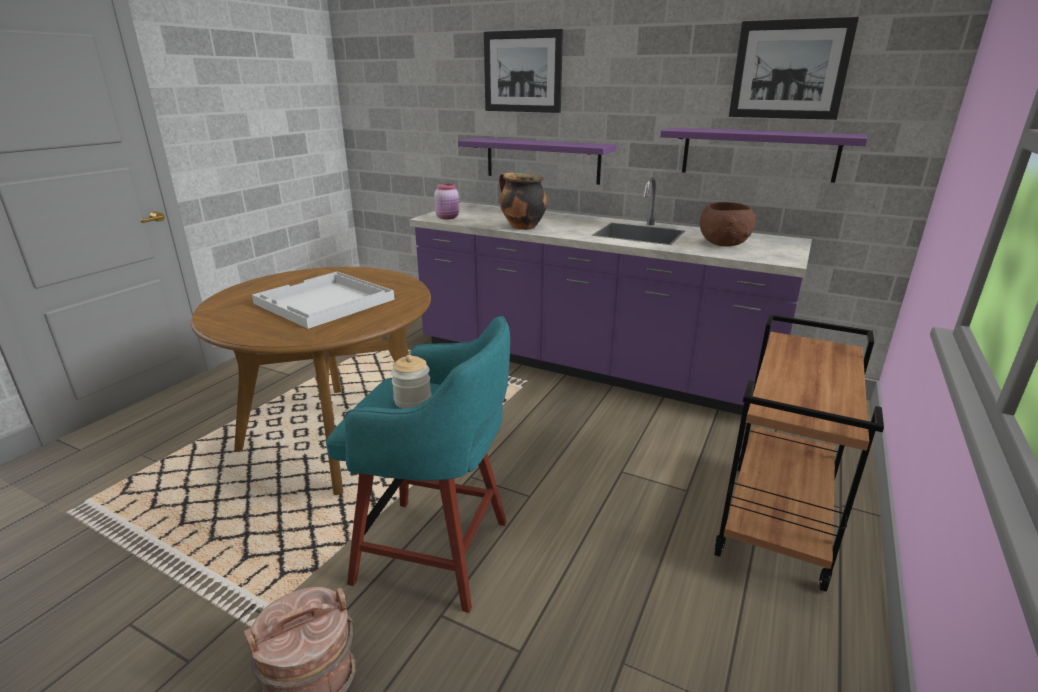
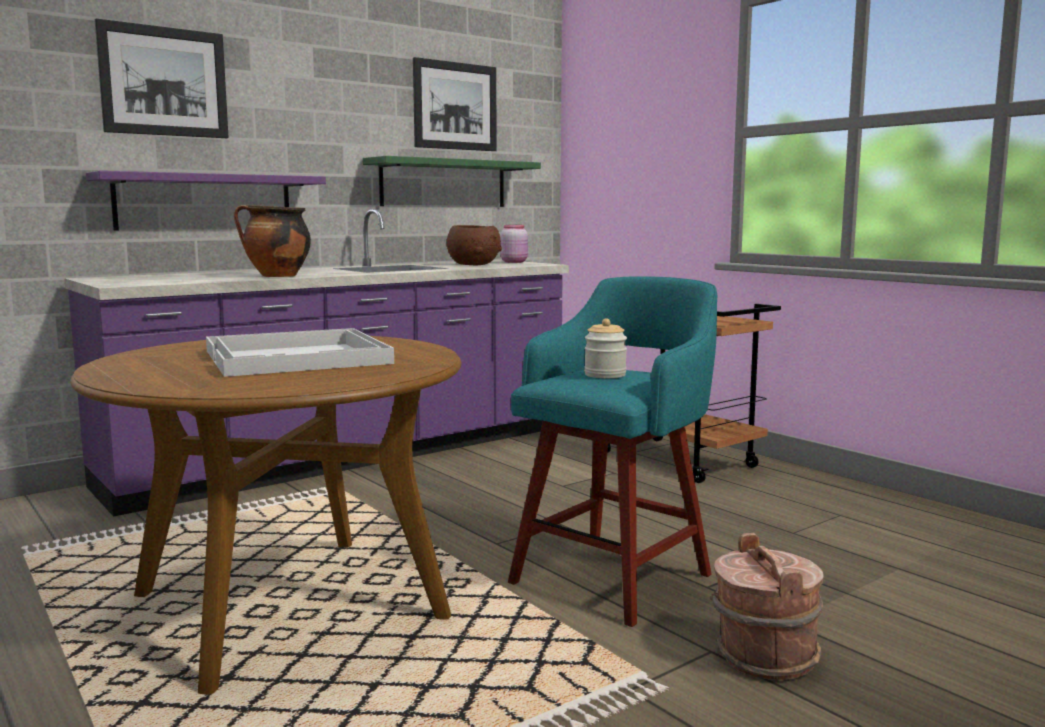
camera: 65 degrees left, 15 degrees down
pink jar [434,184,459,219] -> pink jar moved to [500,225,528,263]
purple shelf [660,128,868,183] -> green shelf [363,156,541,207]

